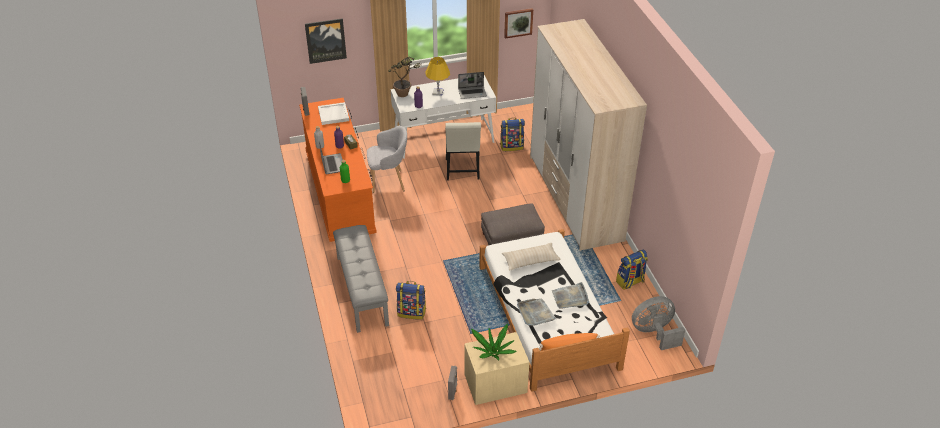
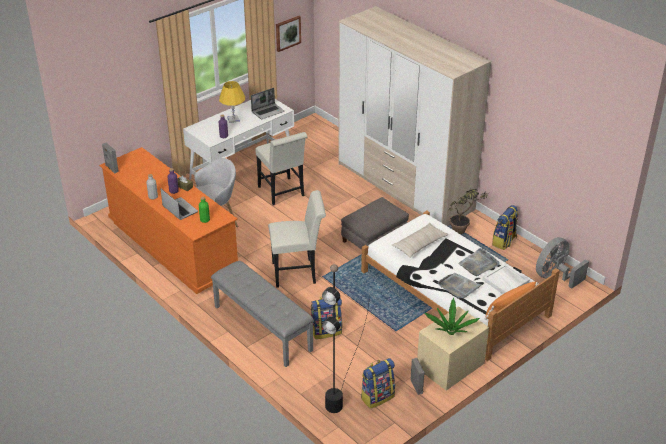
camera: 25 degrees left, 5 degrees down
picture [305,18,347,64] -> none
white tray [318,102,349,125] -> white tray moved to [482,263,530,294]
potted plant [388,57,421,97] -> potted plant moved to [449,189,488,234]
backpack [500,118,525,151] -> backpack moved to [361,358,395,409]
none -> white chair [268,190,326,288]
none -> black floor lamp [322,264,370,413]

